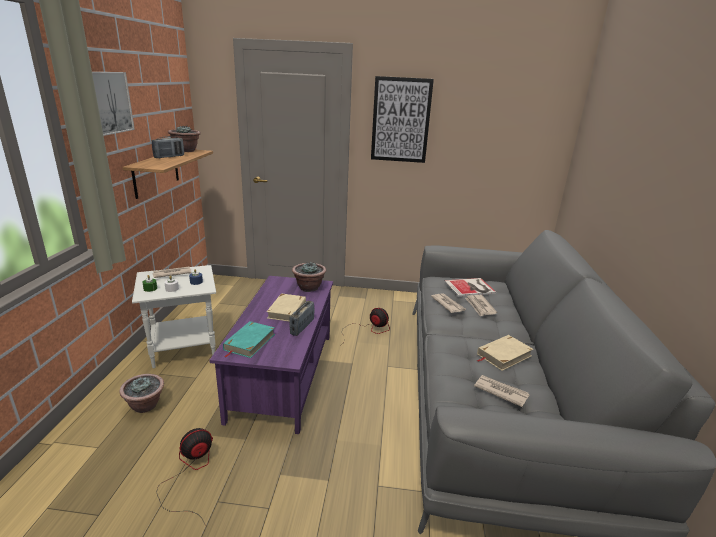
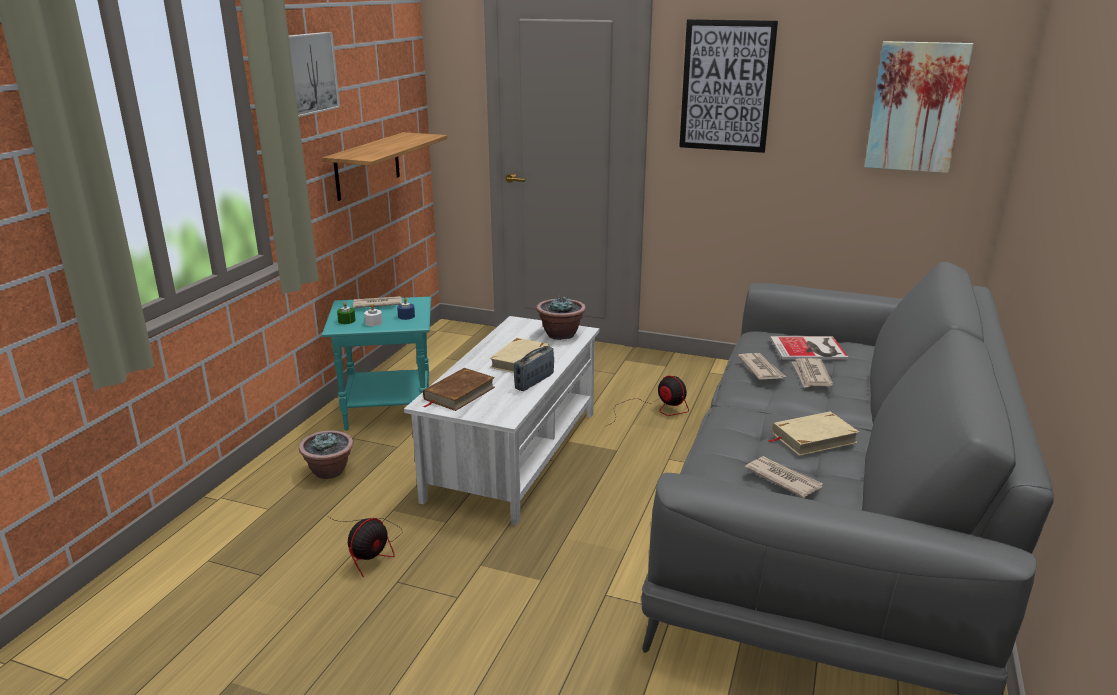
camera: 15 degrees right, 0 degrees up
white side table [132,265,216,368] -> turquoise side table [322,297,431,431]
radio [152,136,184,158] -> none
fan [156,428,213,524] -> fan turned 150 degrees clockwise [329,517,403,577]
potted plant [168,126,201,152] -> none
purple coffee table [209,276,333,434] -> white coffee table [404,316,599,525]
turquoise book [223,321,275,358] -> brown book [423,368,495,411]
none -> picture [864,41,973,173]

